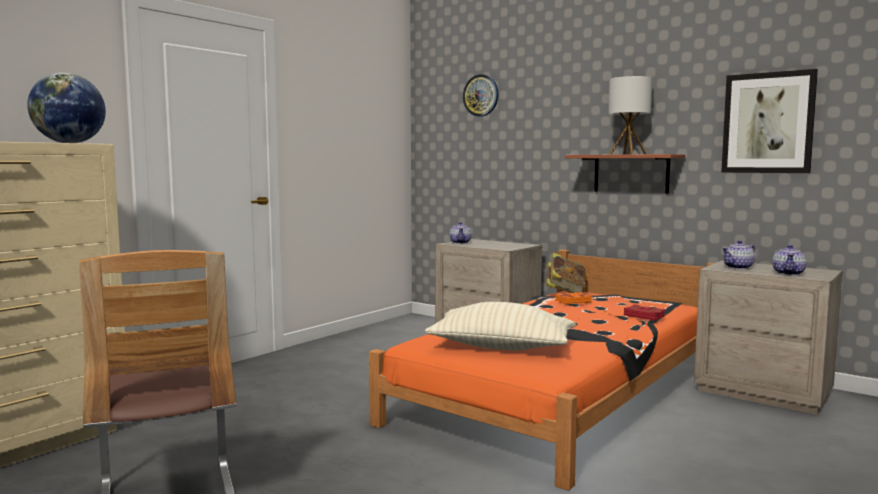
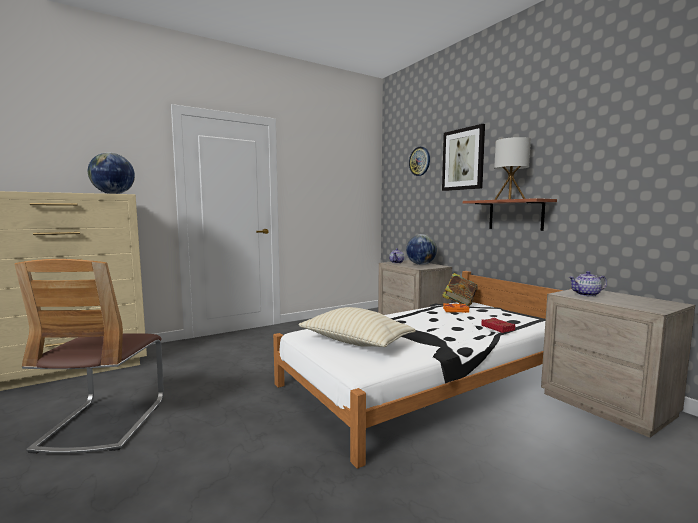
camera: 20 degrees right, 0 degrees up
orange bed [369,249,714,491] -> white bed [273,271,564,469]
picture [721,69,818,173] -> picture moved to [442,124,485,191]
teapot [772,245,807,275] -> none
none -> globe [406,234,437,265]

